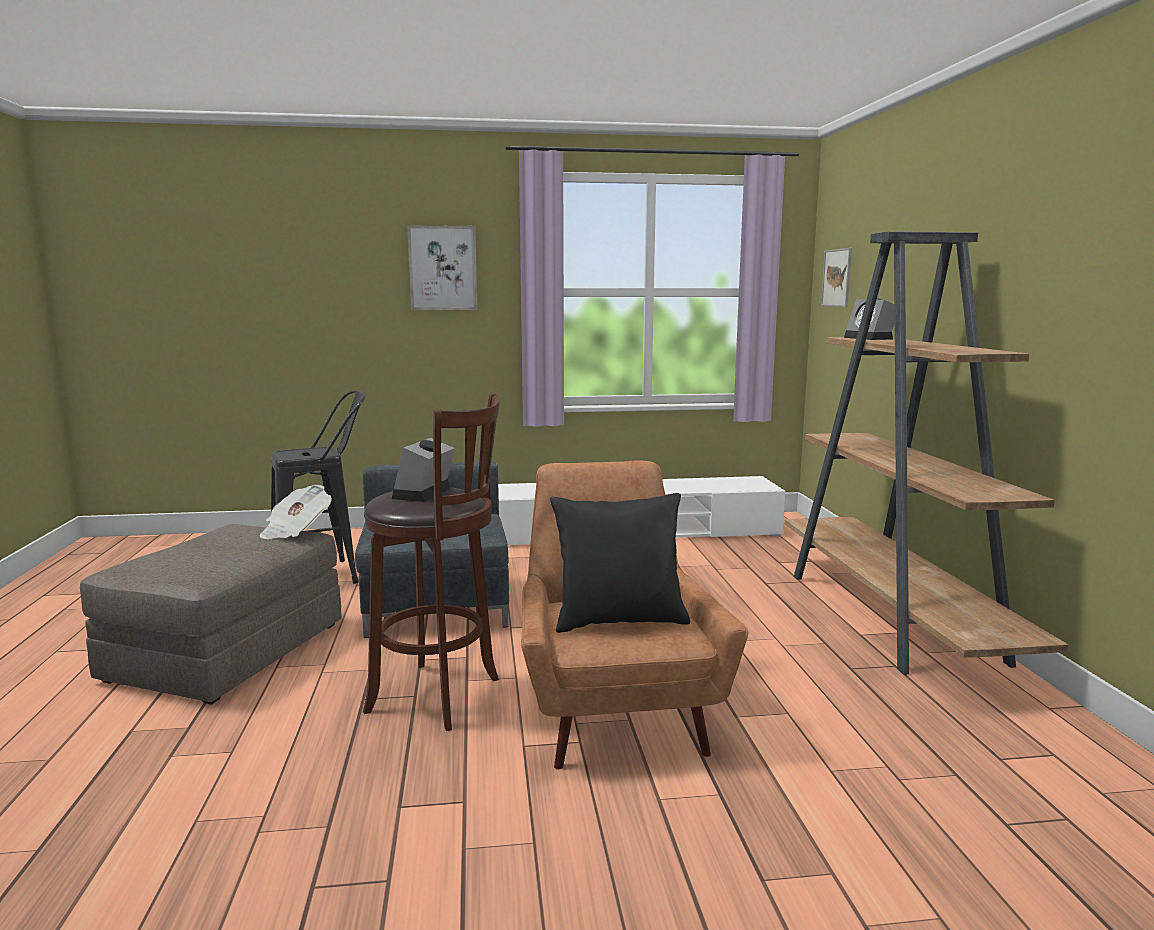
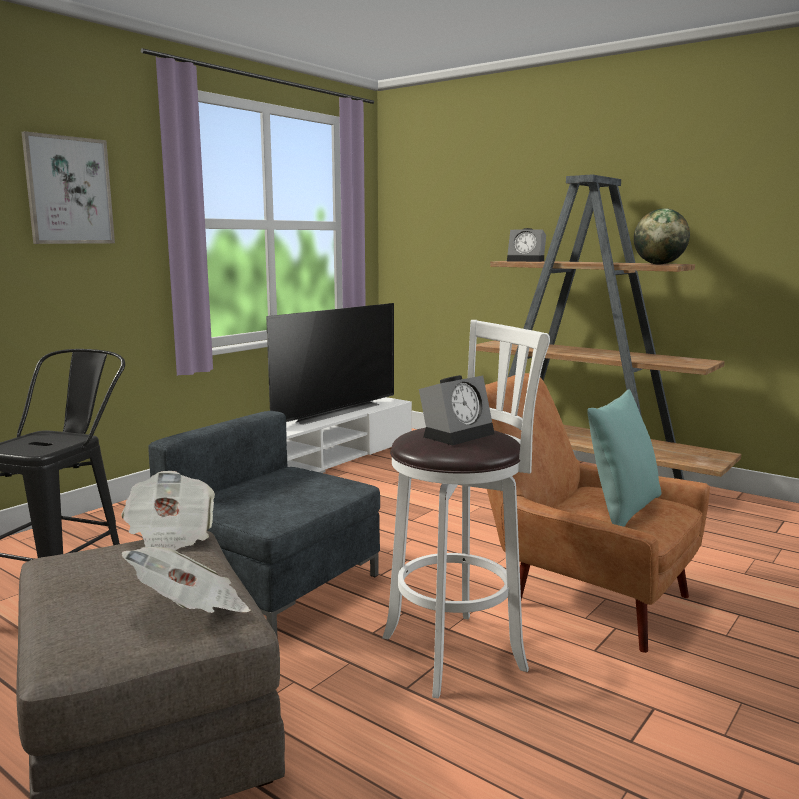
camera: 45 degrees left, 0 degrees up
brown stool [363,394,500,731] -> white stool [382,320,550,699]
alarm clock [392,438,455,502] -> alarm clock turned 105 degrees counterclockwise [419,375,495,445]
black pillow [550,493,690,633] -> turquoise pillow [587,390,661,527]
picture [821,248,852,307] -> none
none -> newspaper [122,547,250,613]
none -> television [266,303,394,425]
none -> globe [634,208,690,264]

